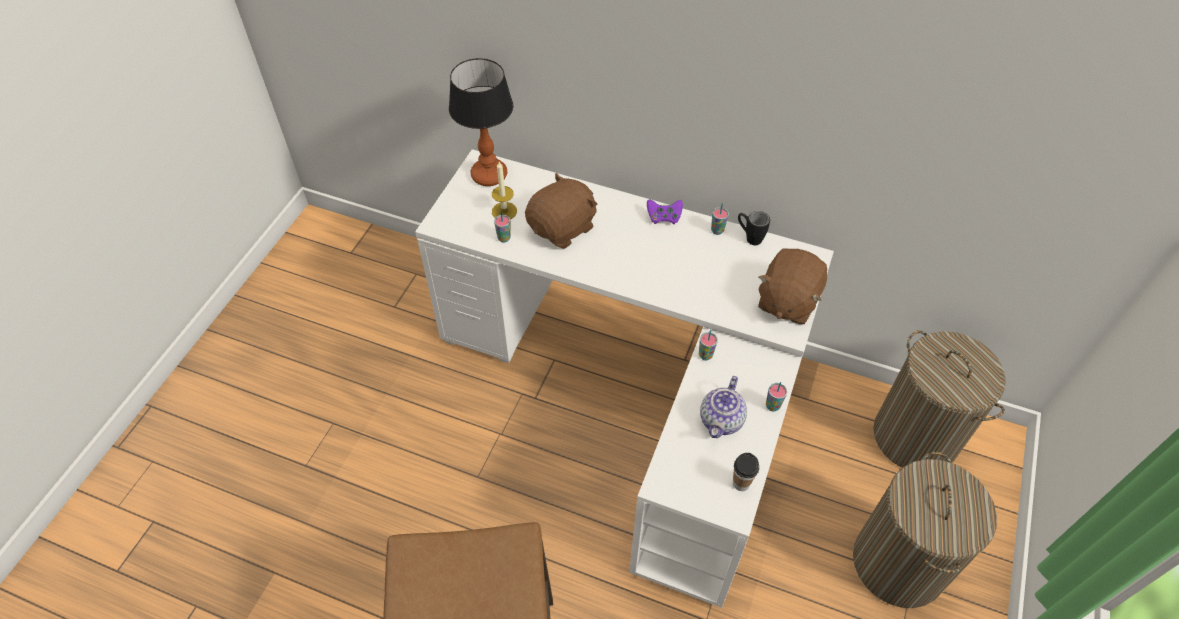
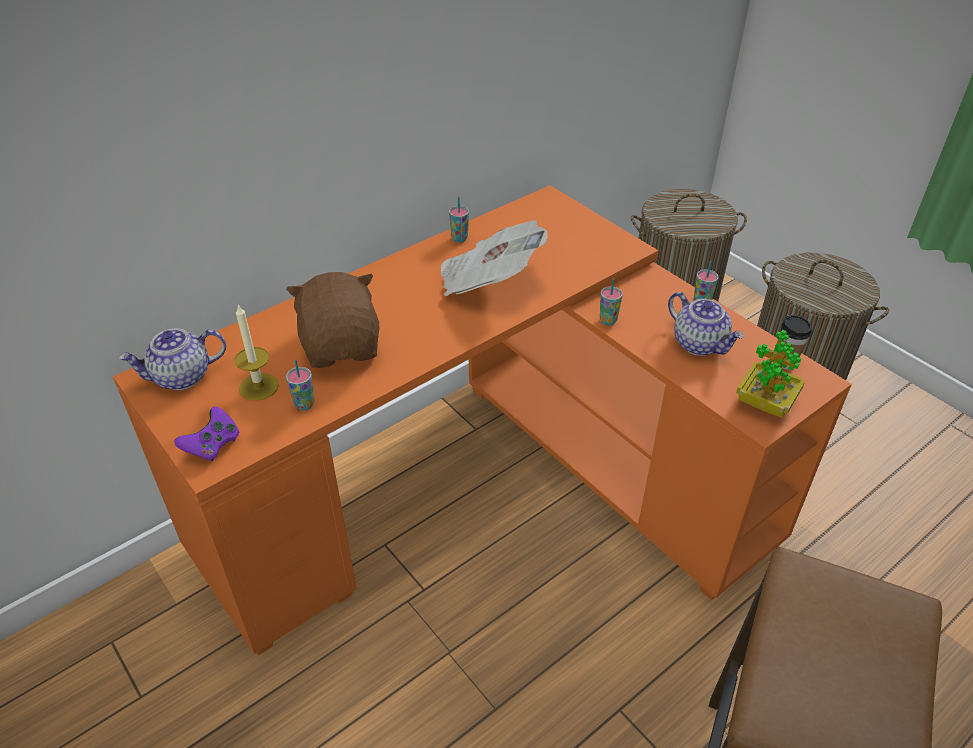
camera: 60 degrees left, 10 degrees down
white desk [415,149,834,608] -> orange desk [113,185,852,655]
table lamp [449,58,514,186] -> teapot [119,329,226,390]
purple game controller [647,200,683,224] -> purple game controller moved to [174,406,239,462]
black mug [738,211,770,245] -> none
brown plush toy [758,249,827,324] -> none
none -> newspaper [440,220,548,296]
none -> potted plant [736,330,805,418]

